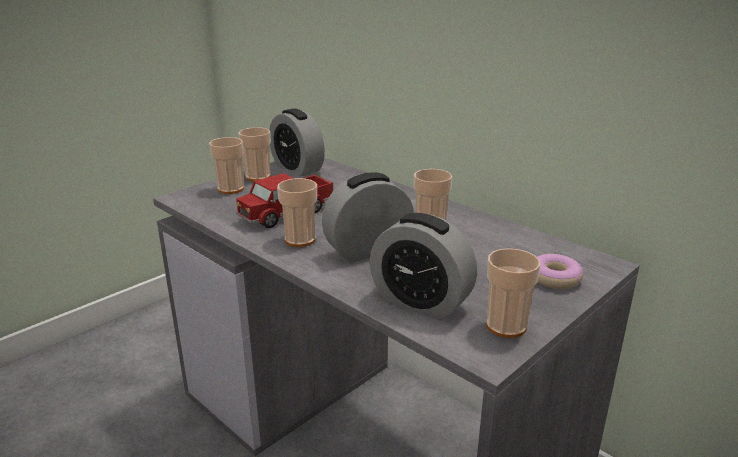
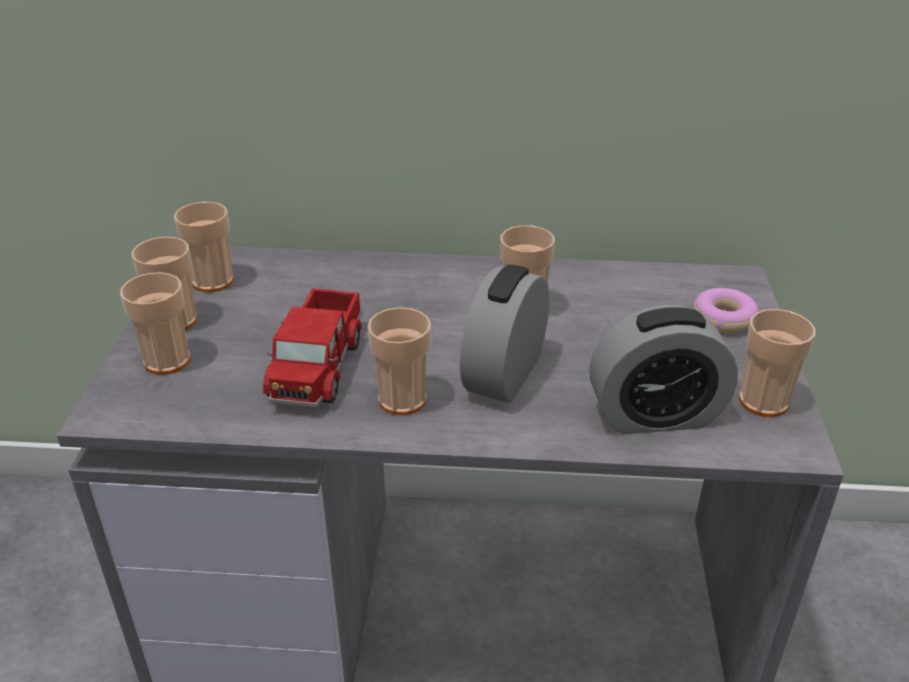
camera: 40 degrees left, 10 degrees up
alarm clock [269,108,325,177] -> cup [174,202,234,292]

